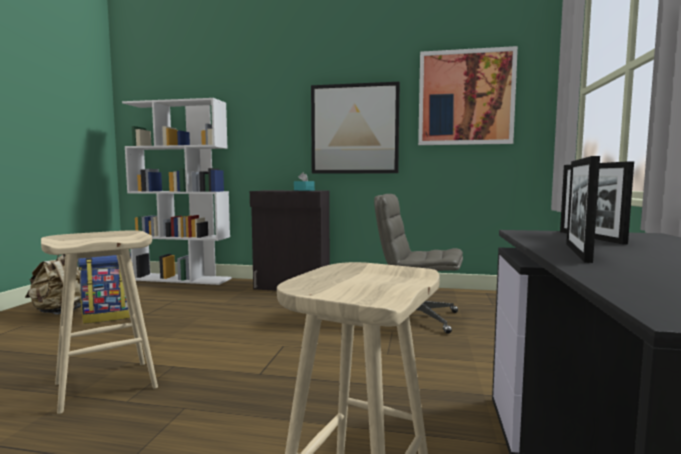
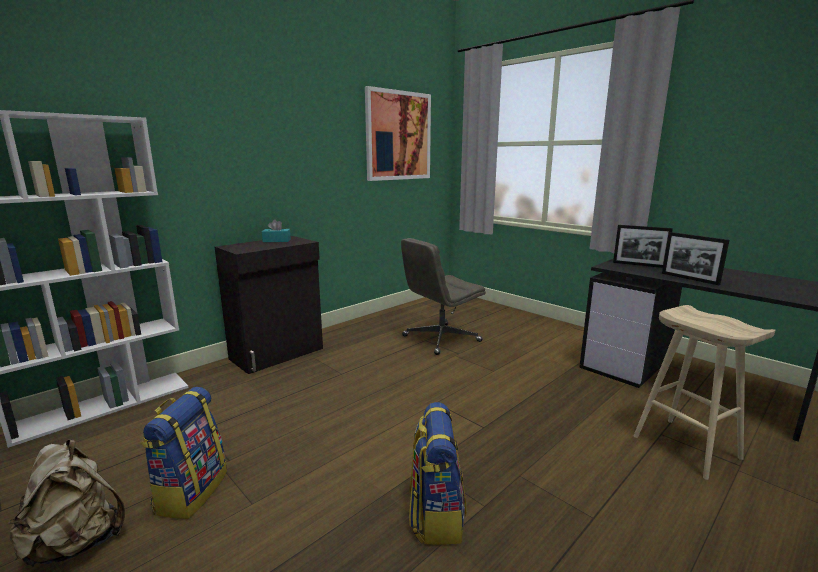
camera: 55 degrees left, 10 degrees up
beige stool [41,231,158,414] -> backpack [409,402,466,545]
picture [311,82,400,174] -> none

